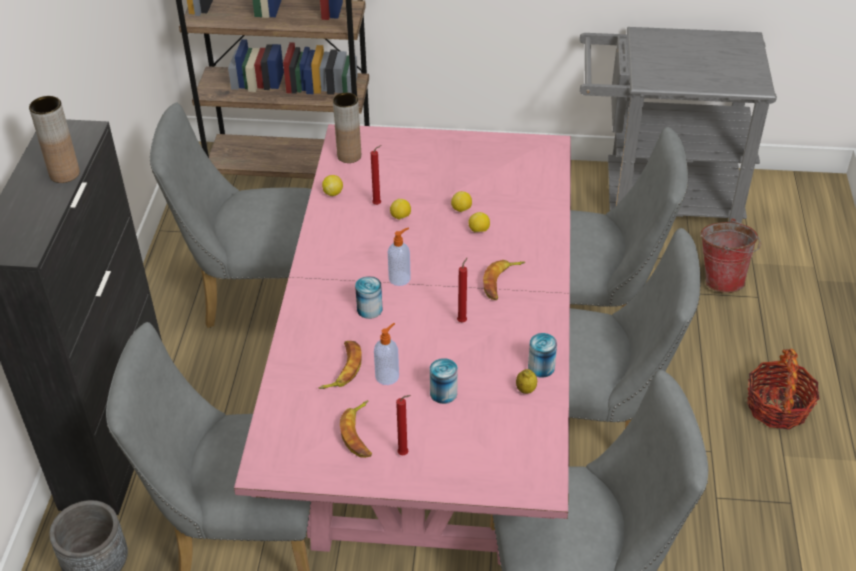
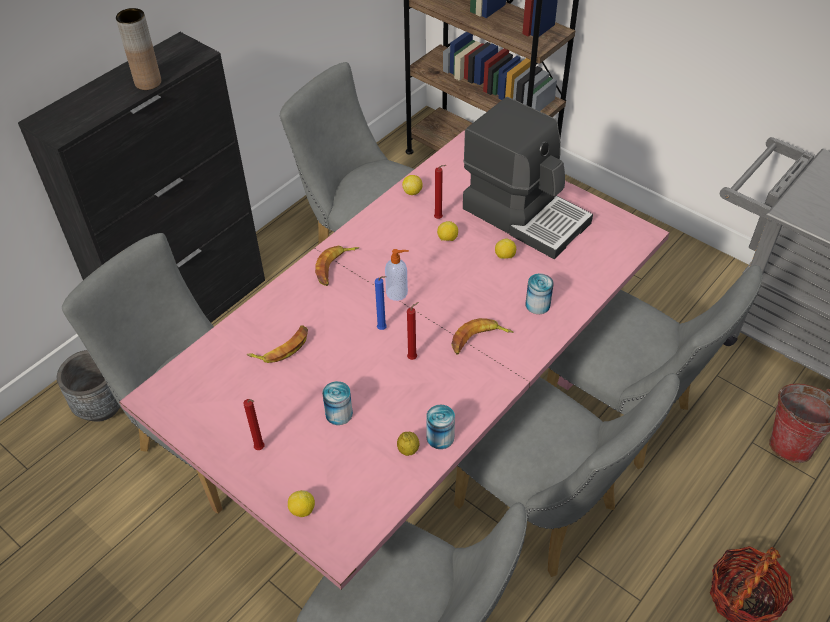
camera: 35 degrees right, 5 degrees up
brown vase [333,93,361,163] -> none
banana [340,400,372,458] -> banana moved to [315,246,359,286]
can [355,276,382,319] -> can moved to [526,273,554,314]
soap dispenser [374,323,399,385] -> none
lemon [468,212,490,232] -> lemon moved to [288,490,315,517]
none -> blue candle [375,276,387,330]
none -> coffee machine [463,97,593,259]

